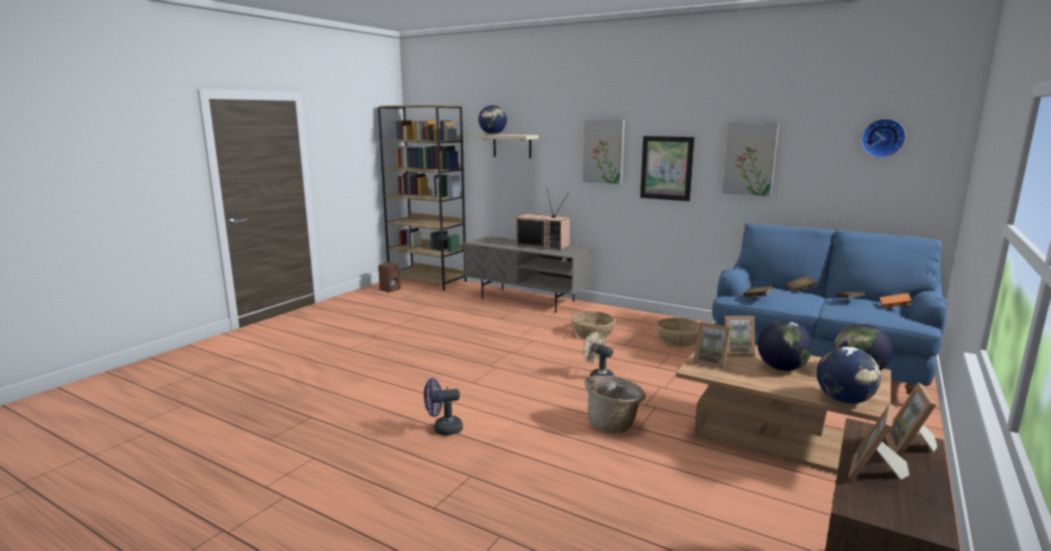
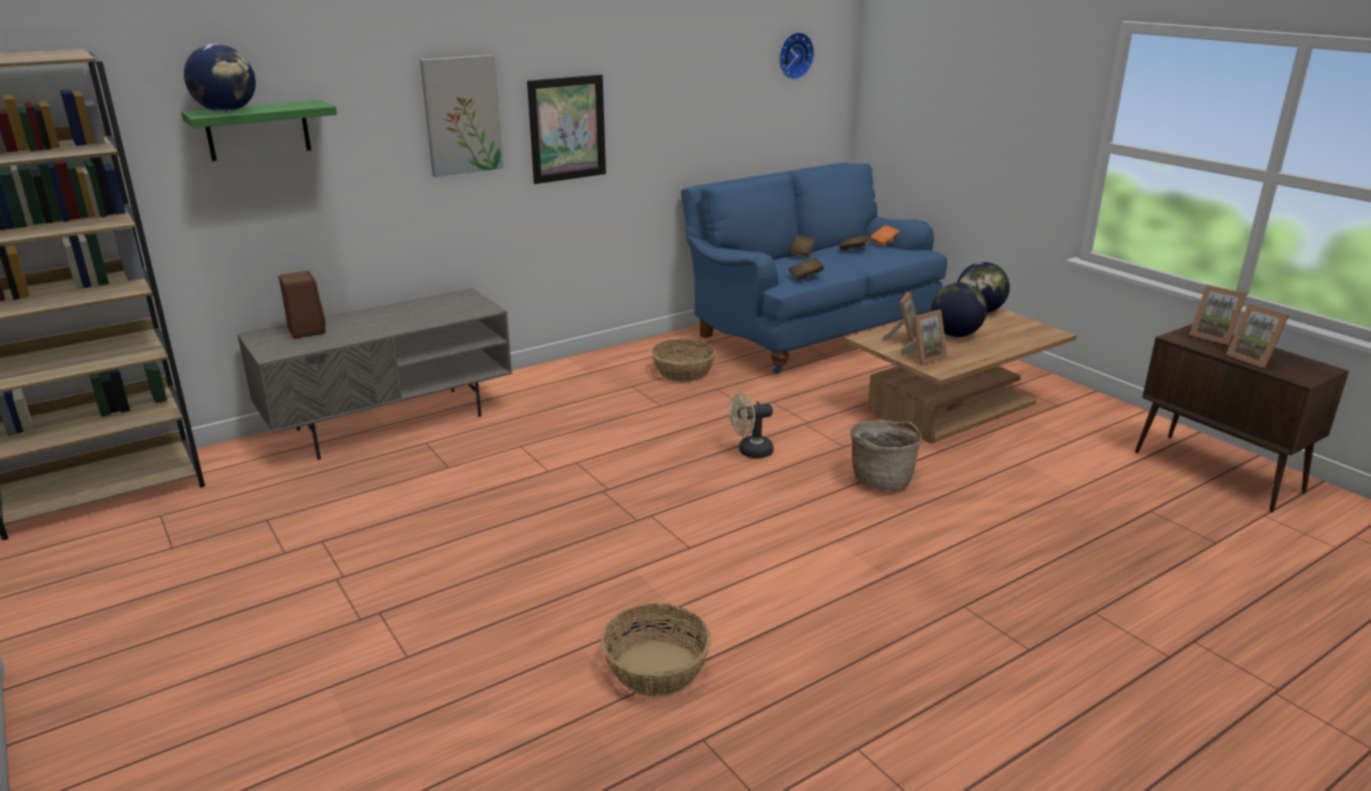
camera: 65 degrees left, 10 degrees up
brown speaker [378,262,401,292] -> brown speaker moved to [279,271,326,339]
blue fan [424,378,463,436] -> none
beige shelf [474,134,539,158] -> green shelf [181,100,337,161]
television [516,190,570,250] -> none
basket [571,311,616,339] -> basket moved to [601,604,711,696]
picture [722,123,779,196] -> none
globe [817,346,881,404] -> none

